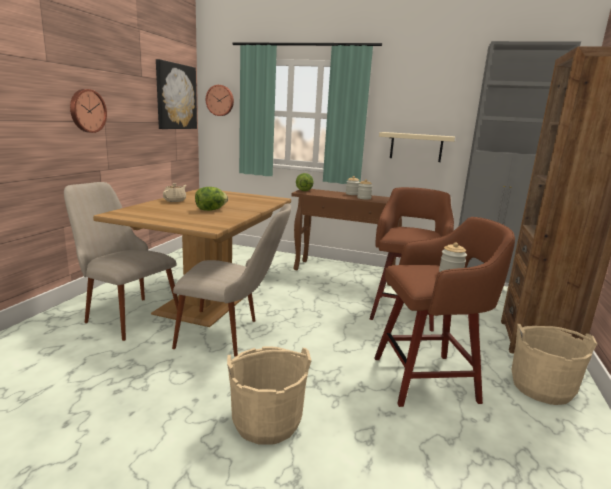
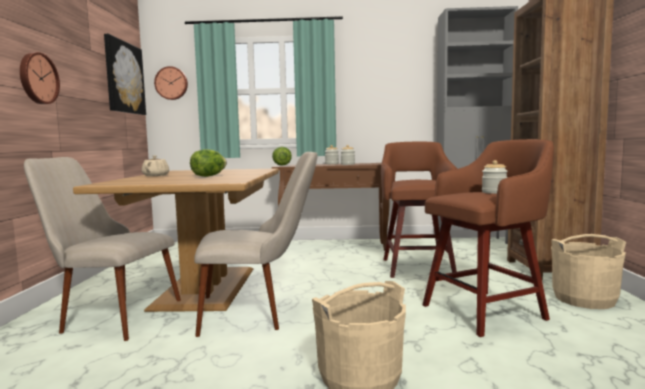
camera: 15 degrees left, 10 degrees down
beige shelf [379,132,455,162] -> none

